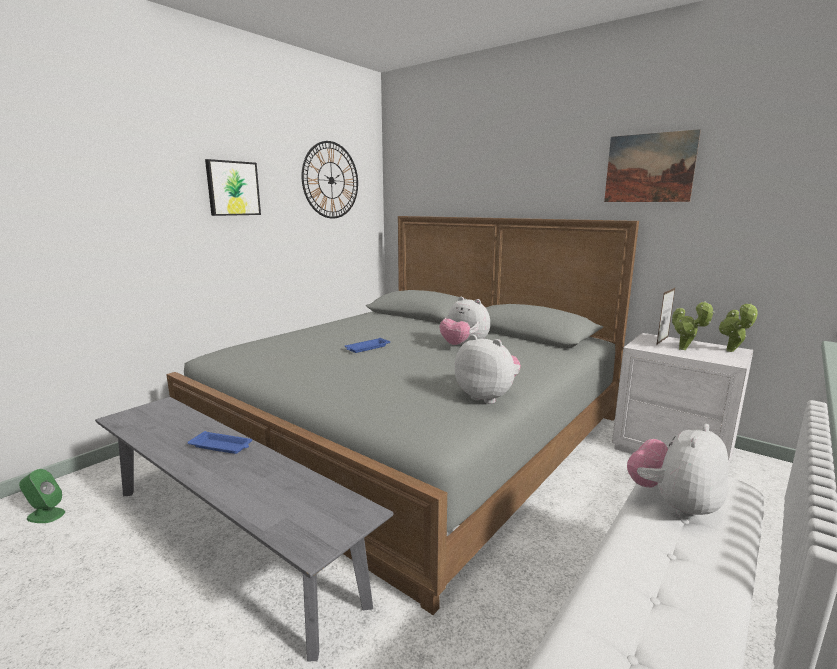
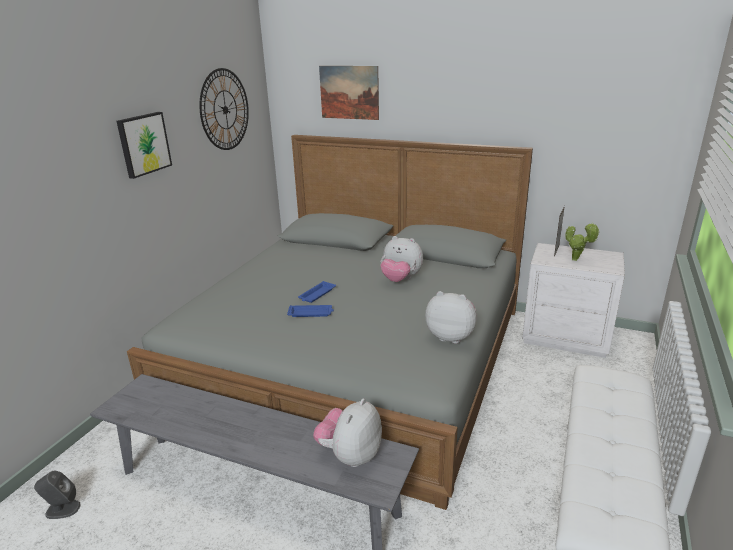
camera: 15 degrees left, 10 degrees up
green speaker [19,469,65,523] -> grey speaker [34,471,81,519]
blue tray [188,431,252,454] -> blue tray moved to [287,305,334,317]
picture [604,129,701,202] -> picture moved to [319,66,379,120]
plush toy [627,424,729,519] -> plush toy moved to [313,398,382,467]
potted plant [719,303,758,352] -> none

